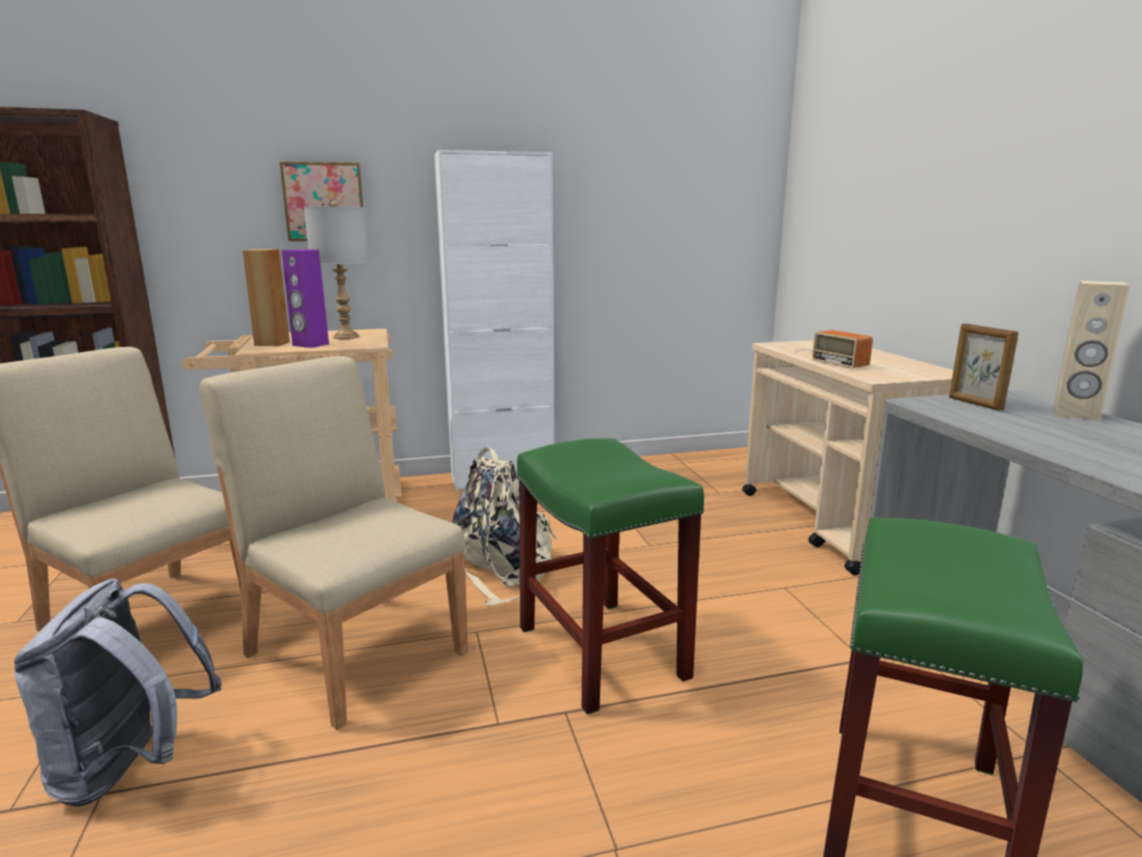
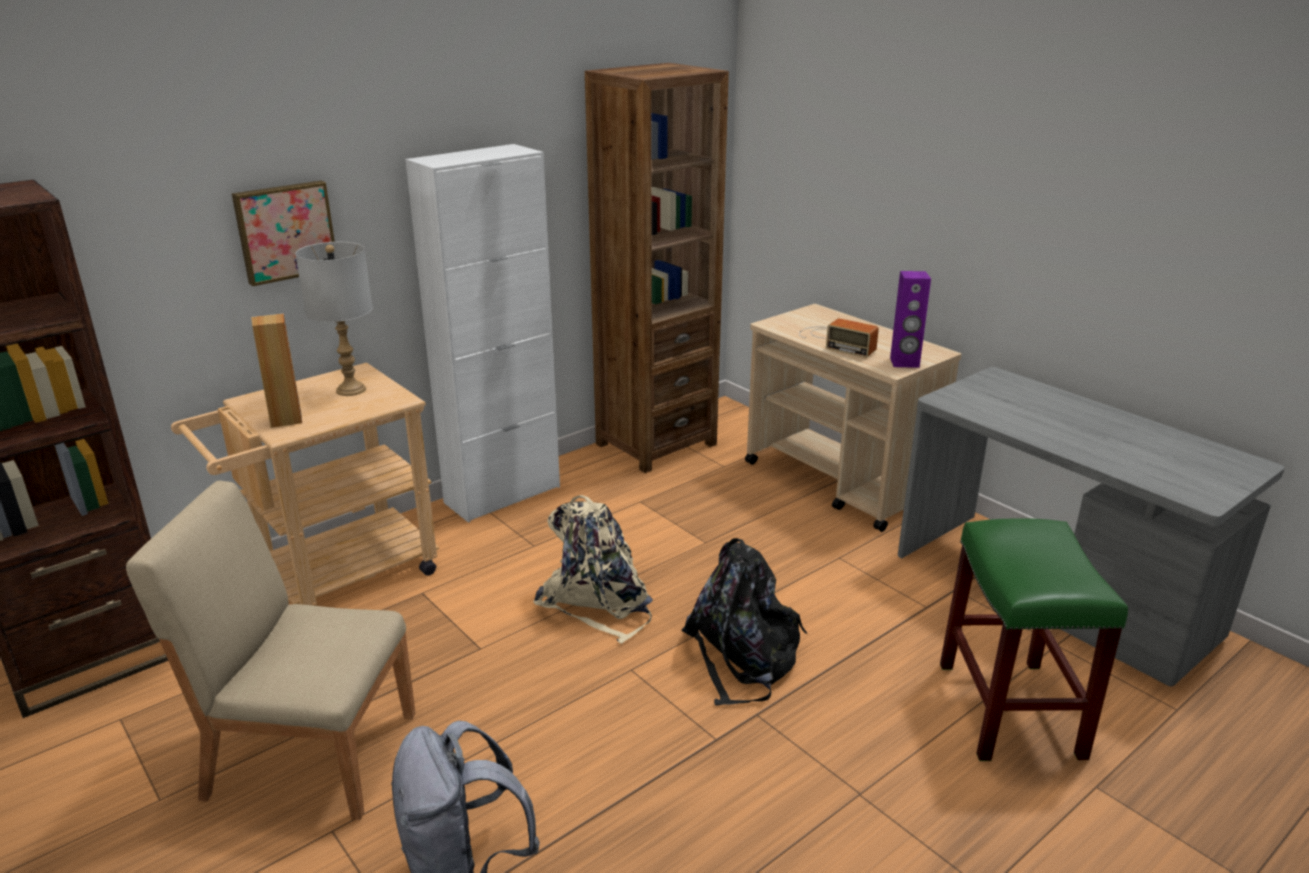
camera: 25 degrees left, 10 degrees up
beige chair [200,356,468,730] -> none
purple speaker [281,249,329,348] -> purple speaker moved to [890,271,931,368]
green stool [517,438,704,715] -> black backpack [682,538,807,705]
picture frame [949,324,1019,411] -> none
beige speaker [1053,281,1130,421] -> none
none -> brown bookcase [585,63,729,473]

